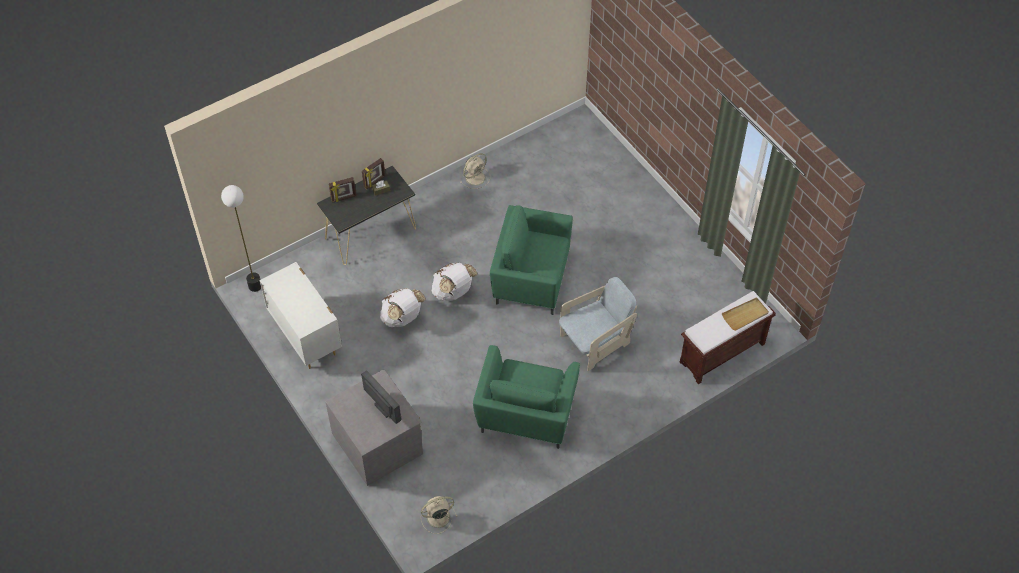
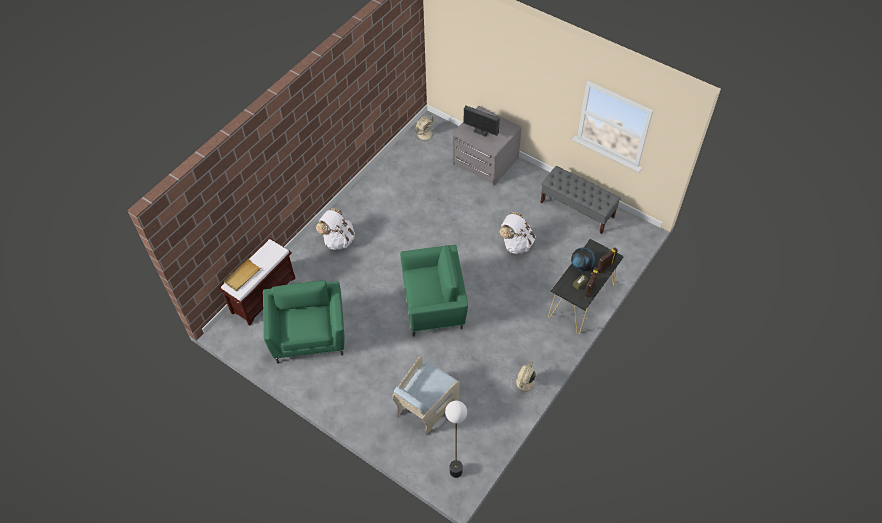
camera: 160 degrees right, 0 degrees up
floor lamp [221,185,261,292] -> floor lamp moved to [445,401,467,478]
white dresser [260,262,342,369] -> grey bench [541,166,621,234]
white backpack [432,263,477,301] -> white backpack moved to [316,208,355,250]
green armchair [473,345,580,449] -> green armchair moved to [263,280,345,363]
beige armchair [559,277,637,371] -> beige armchair moved to [392,356,460,435]
none -> globe [571,248,595,271]

